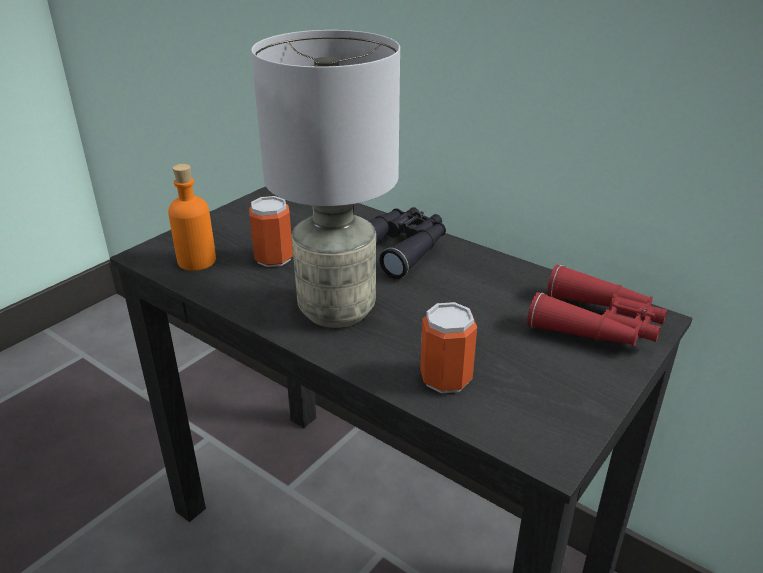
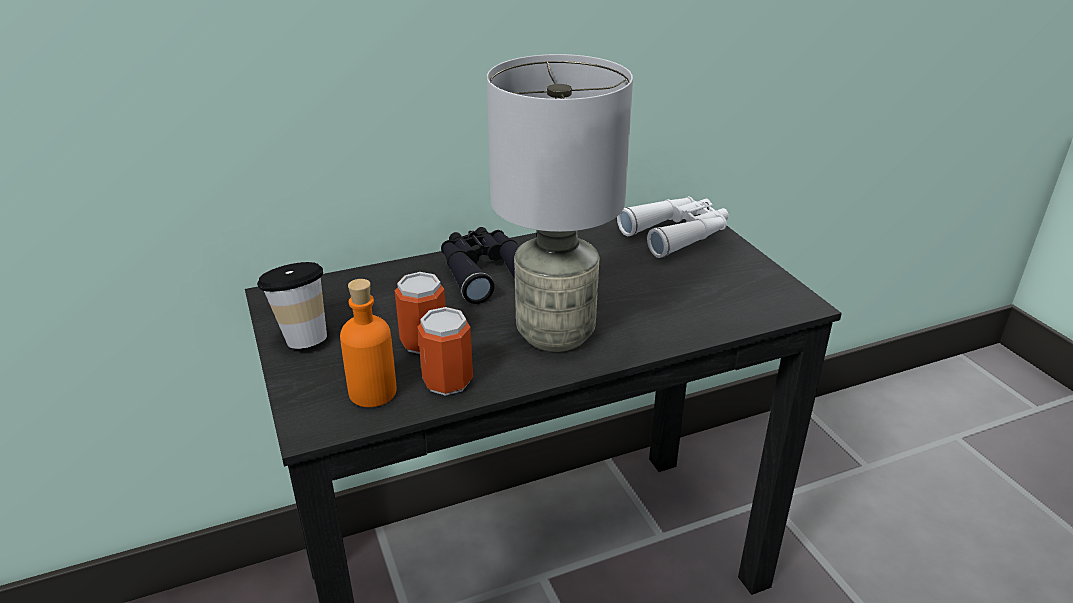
camera: 60 degrees left, 0 degrees up
can [420,302,477,394] -> can moved to [417,307,473,396]
red binoculars [527,265,667,347] -> white binoculars [617,196,729,258]
none -> cup [257,262,327,349]

